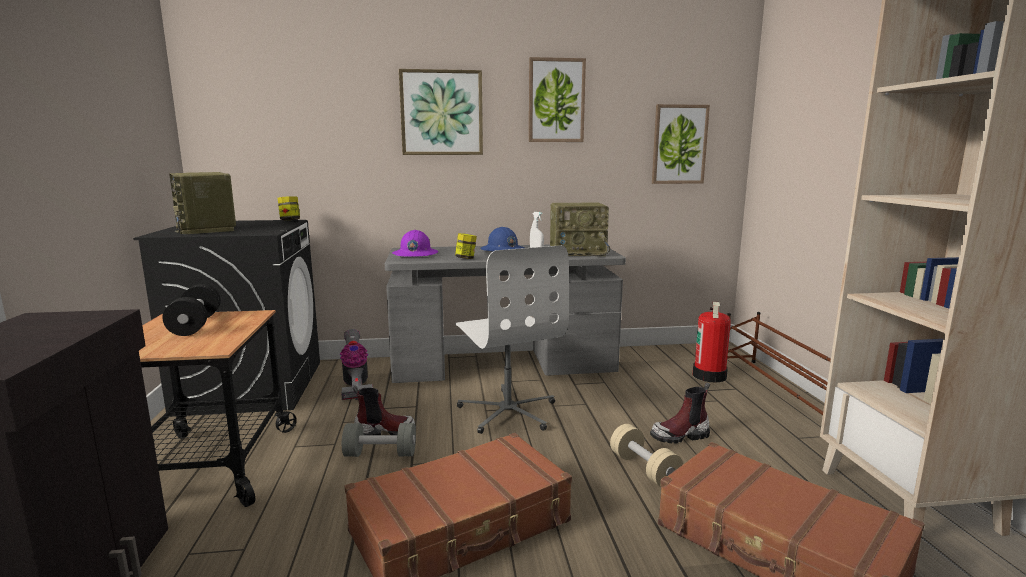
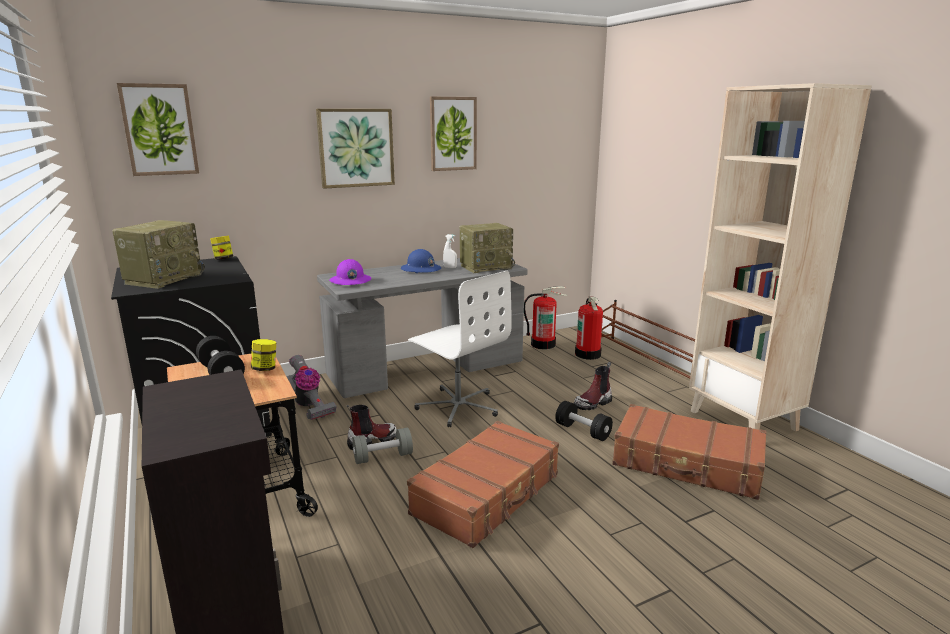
camera: 20 degrees left, 5 degrees up
radio [169,172,236,235] -> radio turned 105 degrees counterclockwise [112,220,205,289]
jar [455,233,477,259] -> jar moved to [251,339,276,371]
beige dumbbell [610,424,683,487] -> black dumbbell [555,401,613,441]
picture [652,104,710,184] -> picture moved to [117,83,199,176]
none -> fire extinguisher [524,286,568,349]

